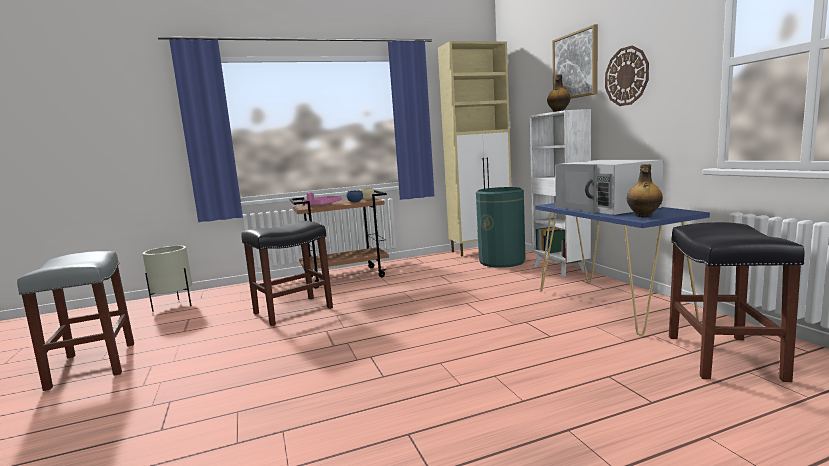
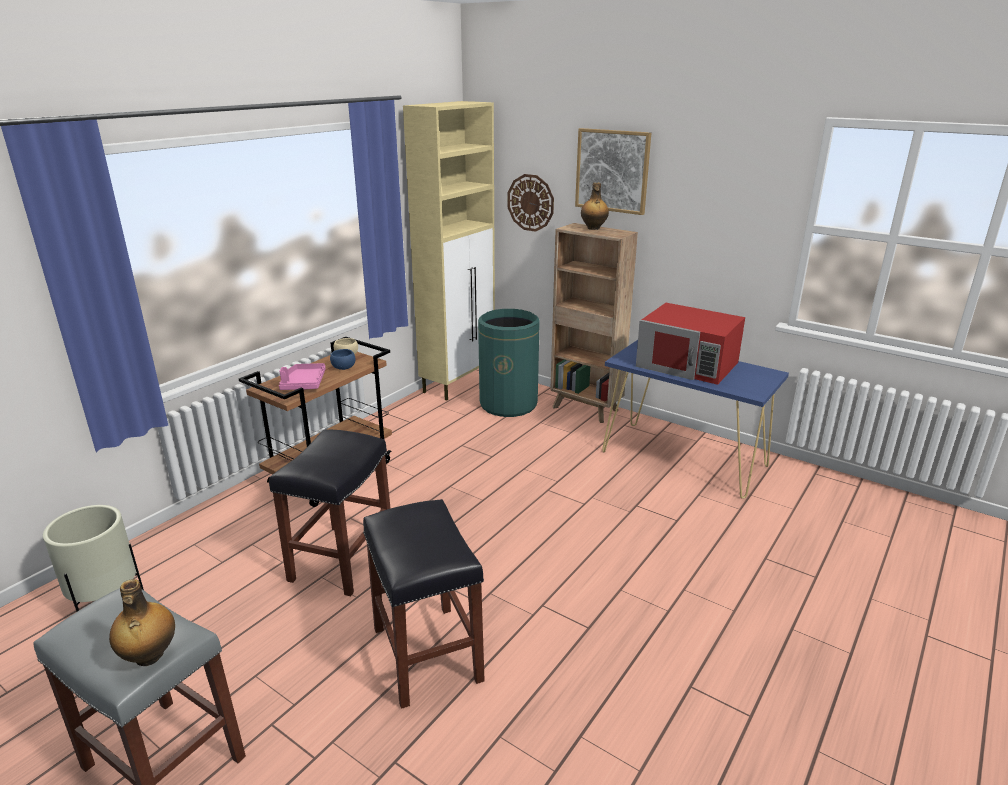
camera: 35 degrees left, 15 degrees up
white bookcase [529,109,591,277] -> brown bookcase [550,223,638,423]
white microwave [555,160,663,215] -> red microwave [636,303,745,385]
wall clock [605,46,649,106] -> wall clock moved to [507,174,554,232]
bottle [627,164,663,218] -> bottle moved to [109,579,175,666]
black stool [669,222,805,382] -> black stool moved to [363,499,485,709]

